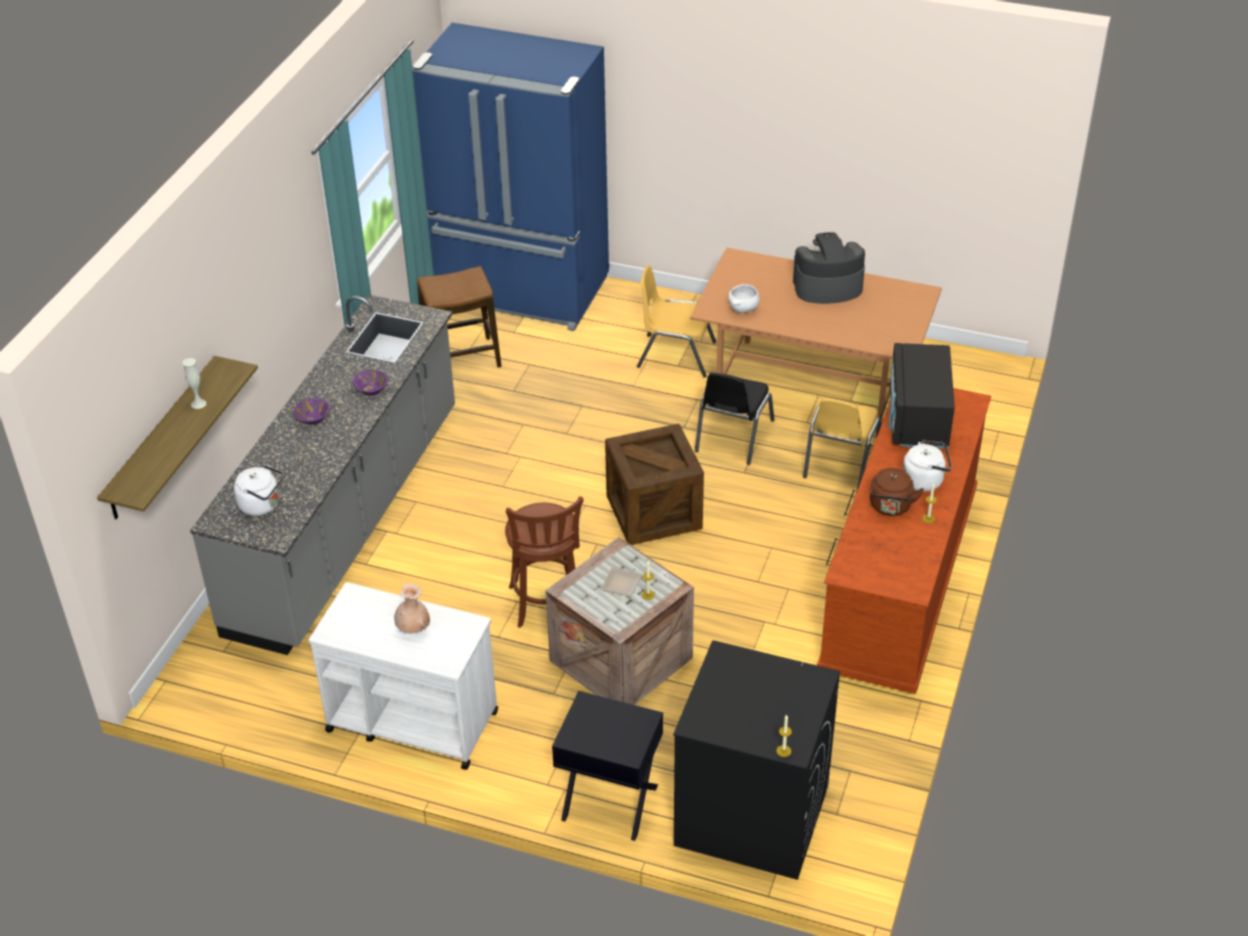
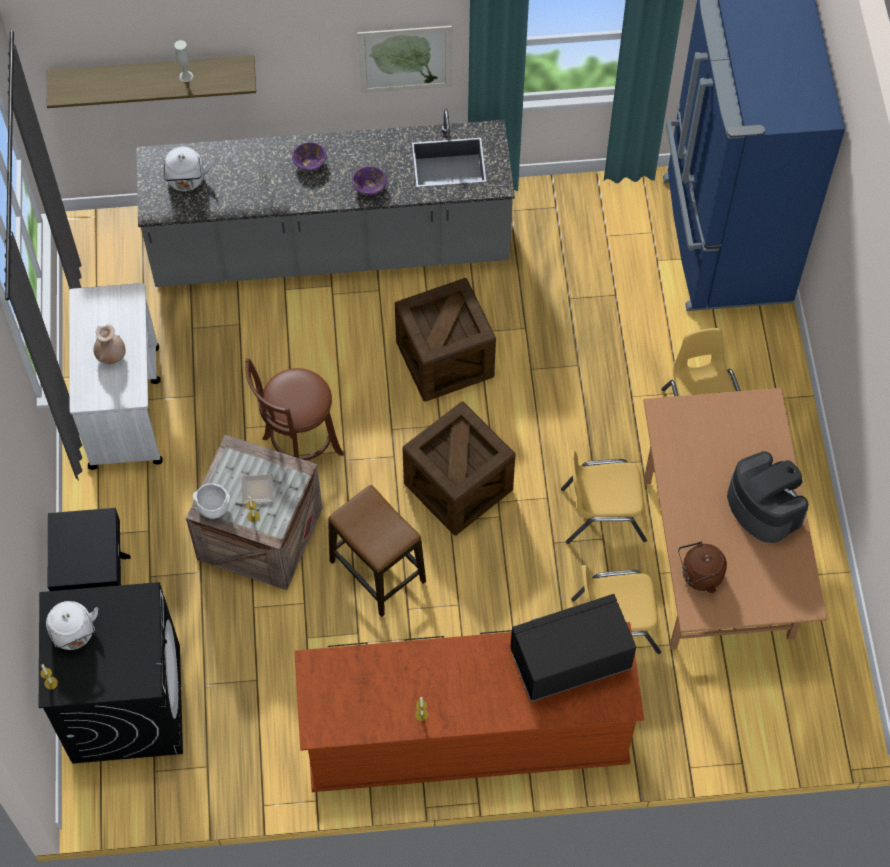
camera: 65 degrees right, 20 degrees up
stool [417,266,502,368] -> stool moved to [328,485,426,617]
black chair [695,373,774,465] -> yellow chair [561,450,647,544]
white bowl [728,284,760,313] -> white bowl moved to [193,483,230,519]
brown kettle [870,468,924,516] -> brown kettle moved to [678,541,727,593]
white kettle [902,440,952,492] -> white kettle moved to [46,601,98,650]
none -> picture [357,26,452,93]
none -> crate [395,278,496,402]

